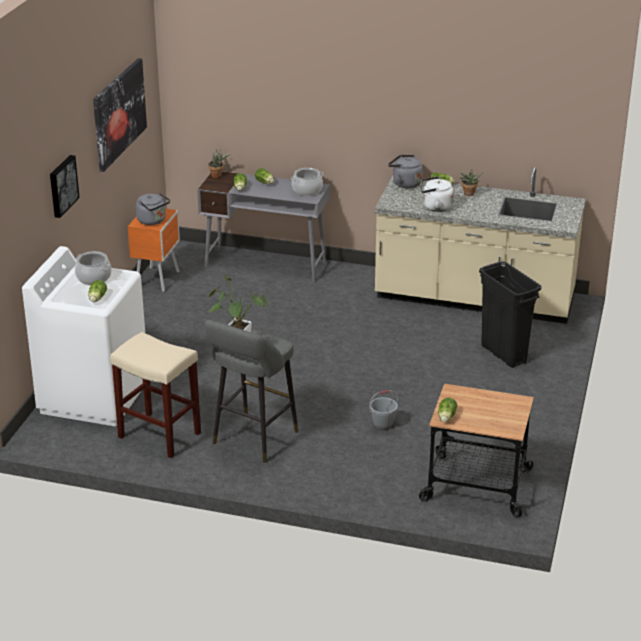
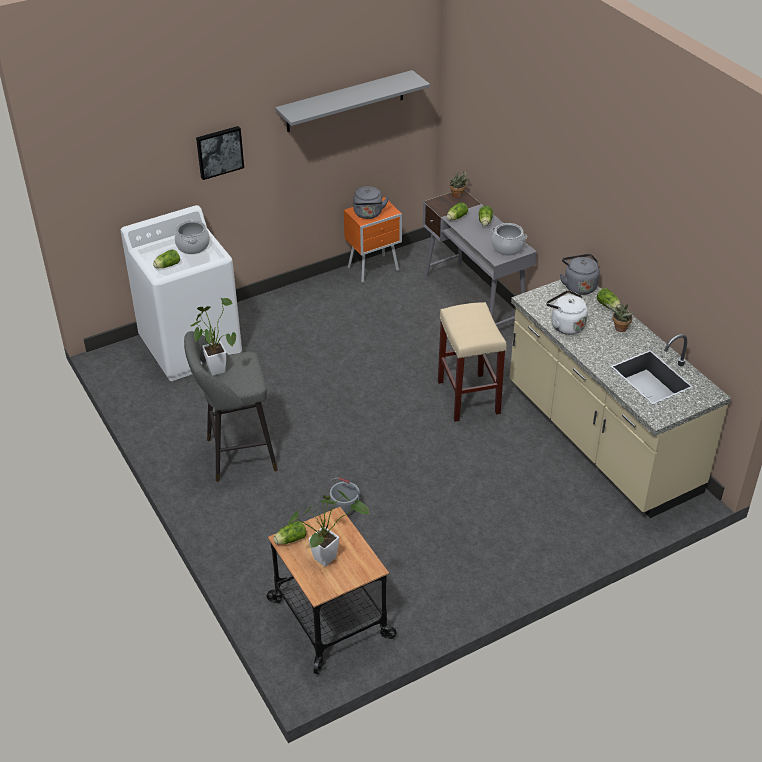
camera: 45 degrees right, 10 degrees up
picture [93,58,147,172] -> grey shelf [275,70,430,132]
beige stool [110,332,201,458] -> beige stool moved to [438,302,507,422]
black trash can [479,261,542,368] -> none
none -> potted plant [288,490,369,567]

